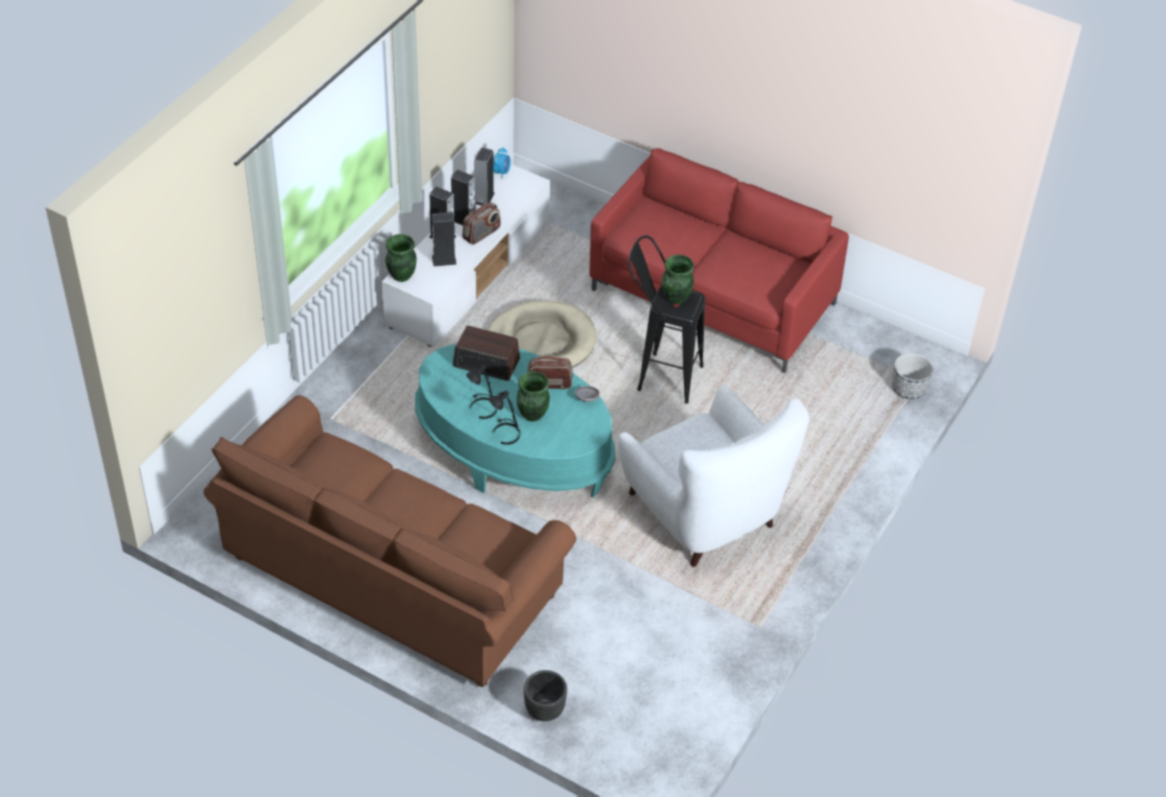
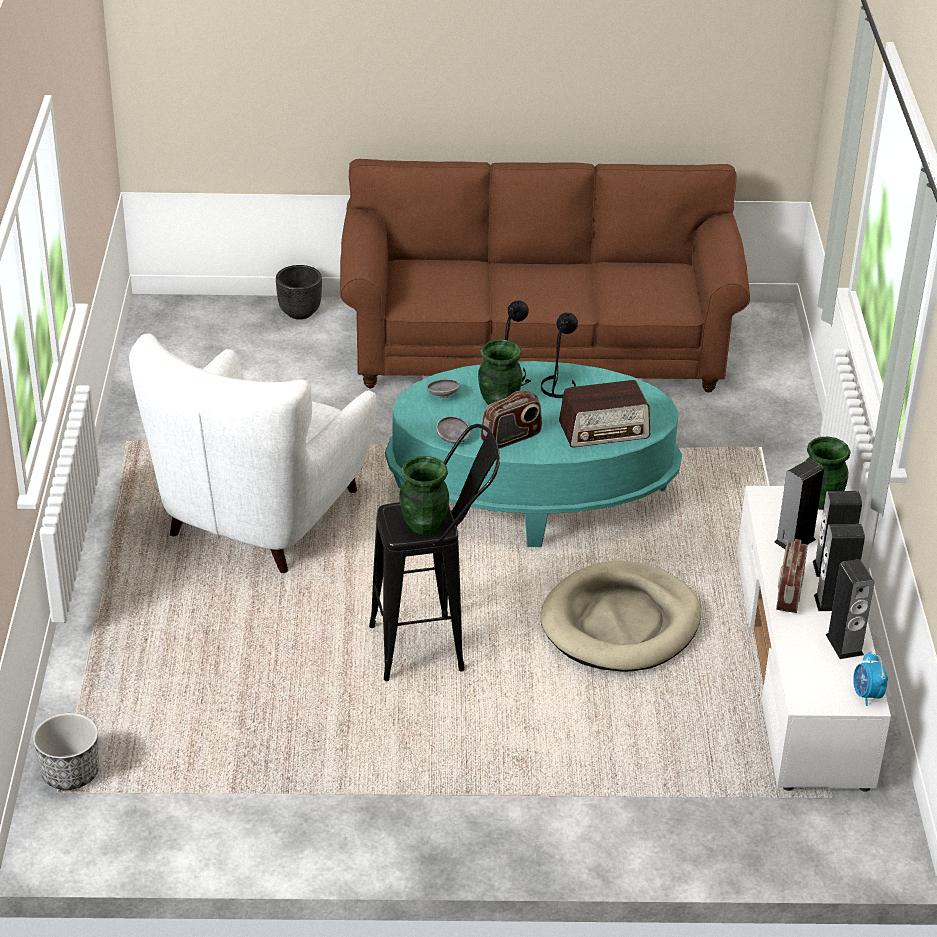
camera: 150 degrees right, 10 degrees down
red sofa [589,148,849,373] -> none
white armchair [618,385,809,567] -> white armchair turned 90 degrees counterclockwise [129,333,377,573]
none -> grey bowl [427,379,460,398]

